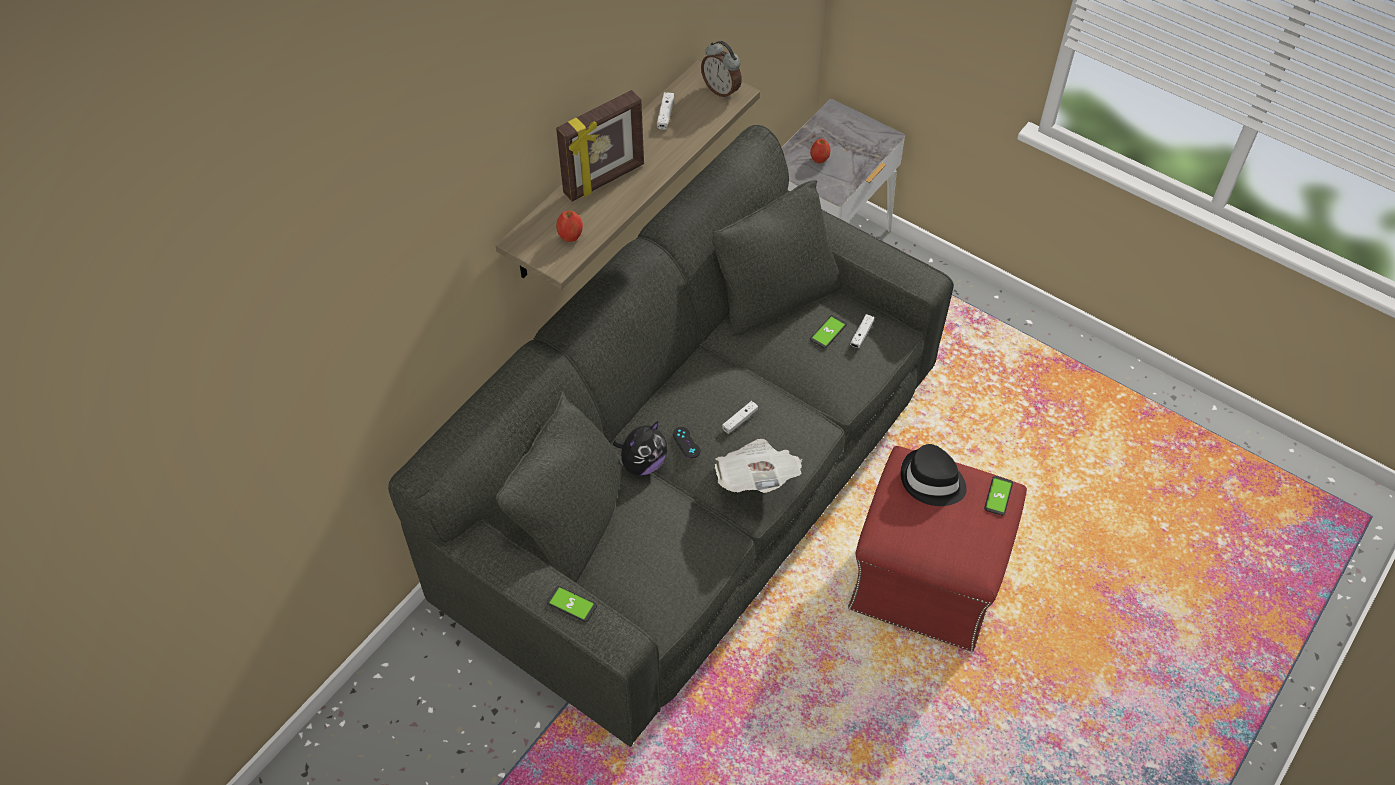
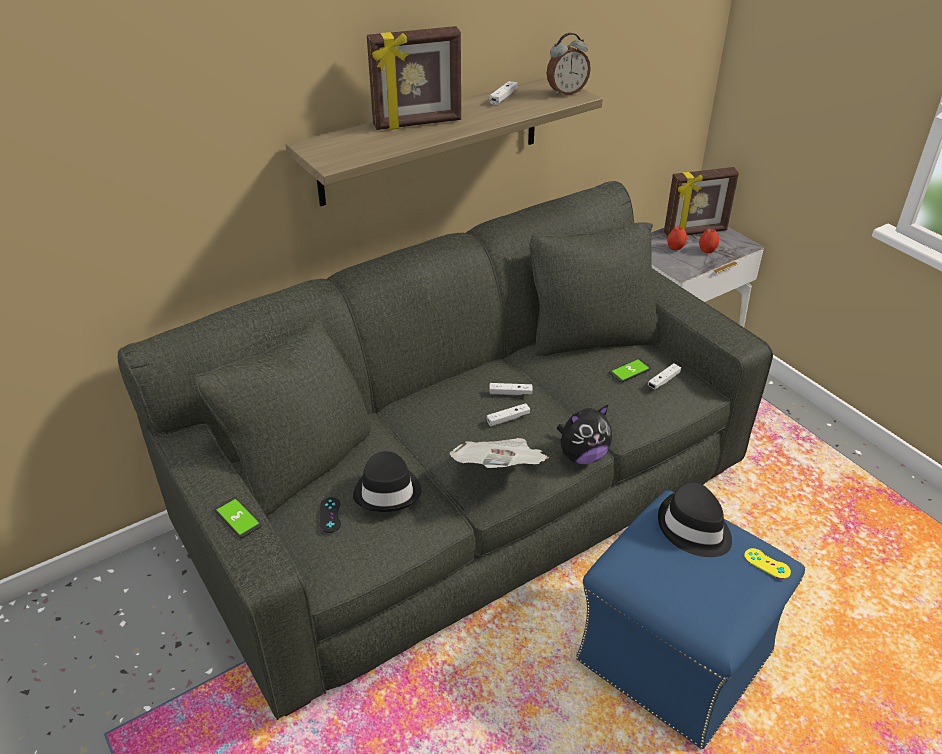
camera: 20 degrees right, 15 degrees down
apple [556,210,583,242] -> apple moved to [699,229,719,253]
plush toy [613,421,667,475] -> plush toy moved to [557,405,612,464]
black game controller [673,427,700,458] -> black game controller moved to [320,497,341,533]
alarm clock [701,41,742,99] -> alarm clock turned 90 degrees counterclockwise [547,33,591,96]
red ottoman [848,446,1027,651] -> blue ottoman [576,490,805,749]
phone [984,476,1013,516] -> yellow game controller [744,548,791,579]
none -> black hat [353,451,421,512]
none -> white game controller [489,383,532,395]
none -> picture frame [664,167,739,237]

